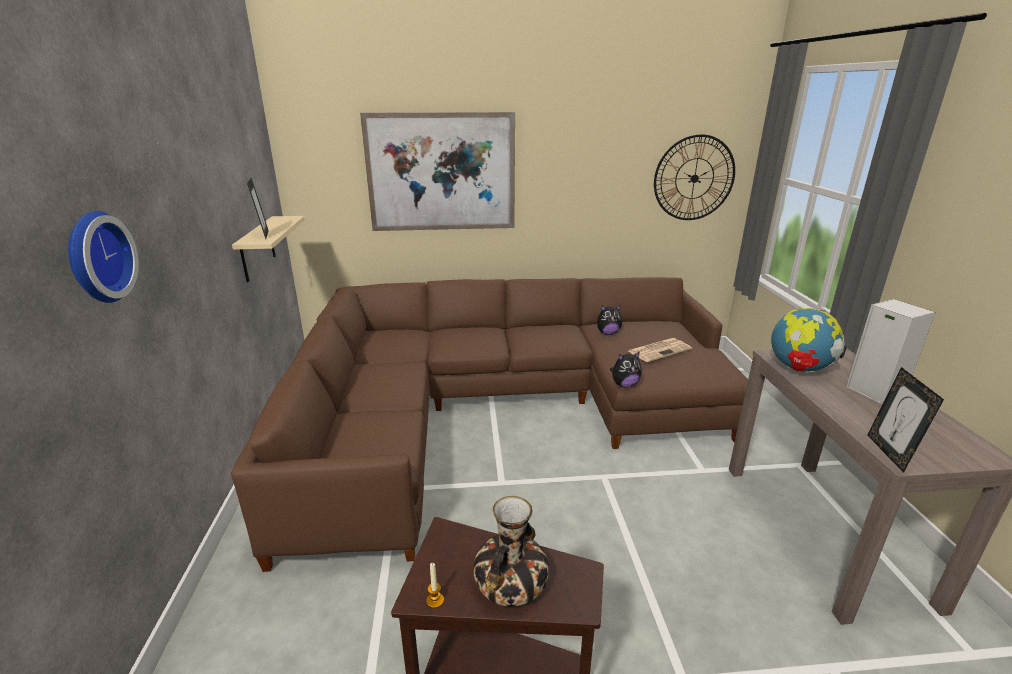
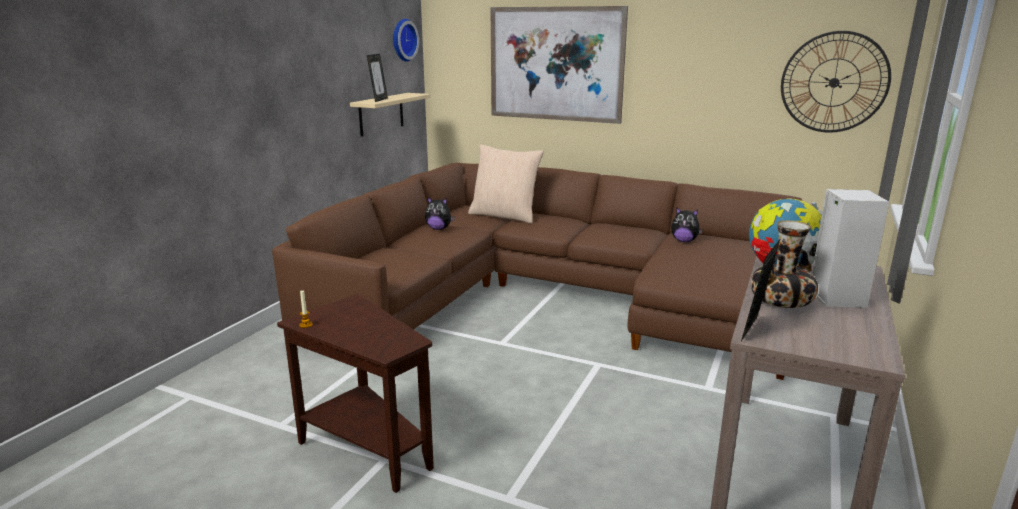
camera: 30 degrees right, 5 degrees down
wall clock [68,211,139,303] -> wall clock moved to [393,19,419,62]
vase [473,496,549,607] -> vase moved to [751,220,818,308]
plush toy [610,351,642,387] -> plush toy moved to [425,197,455,230]
newspaper [628,338,692,362] -> none
none -> beige pillow [468,144,544,224]

